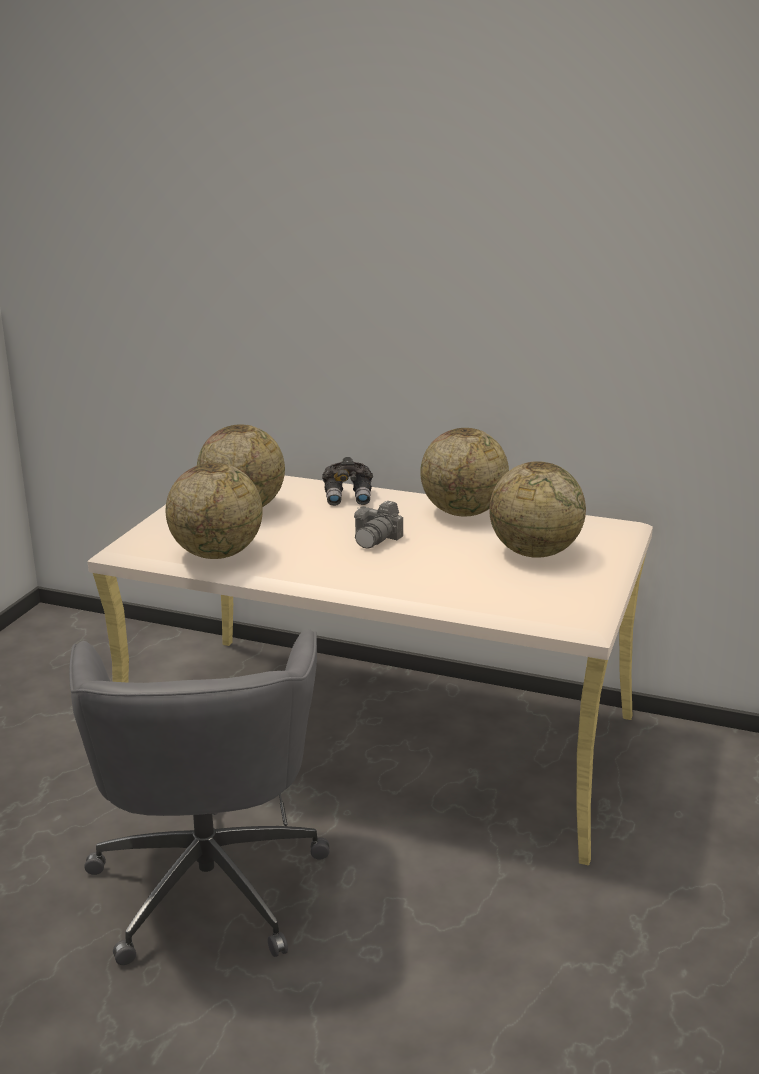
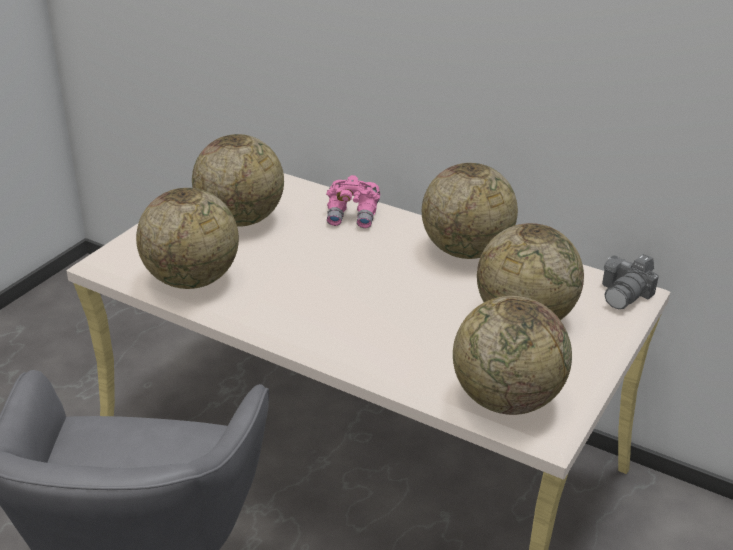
camera: 10 degrees right, 10 degrees up
grey binoculars [322,457,373,506] -> pink binoculars [326,175,380,228]
camera [354,501,403,549] -> camera moved to [602,254,659,309]
none -> globe [453,296,572,415]

